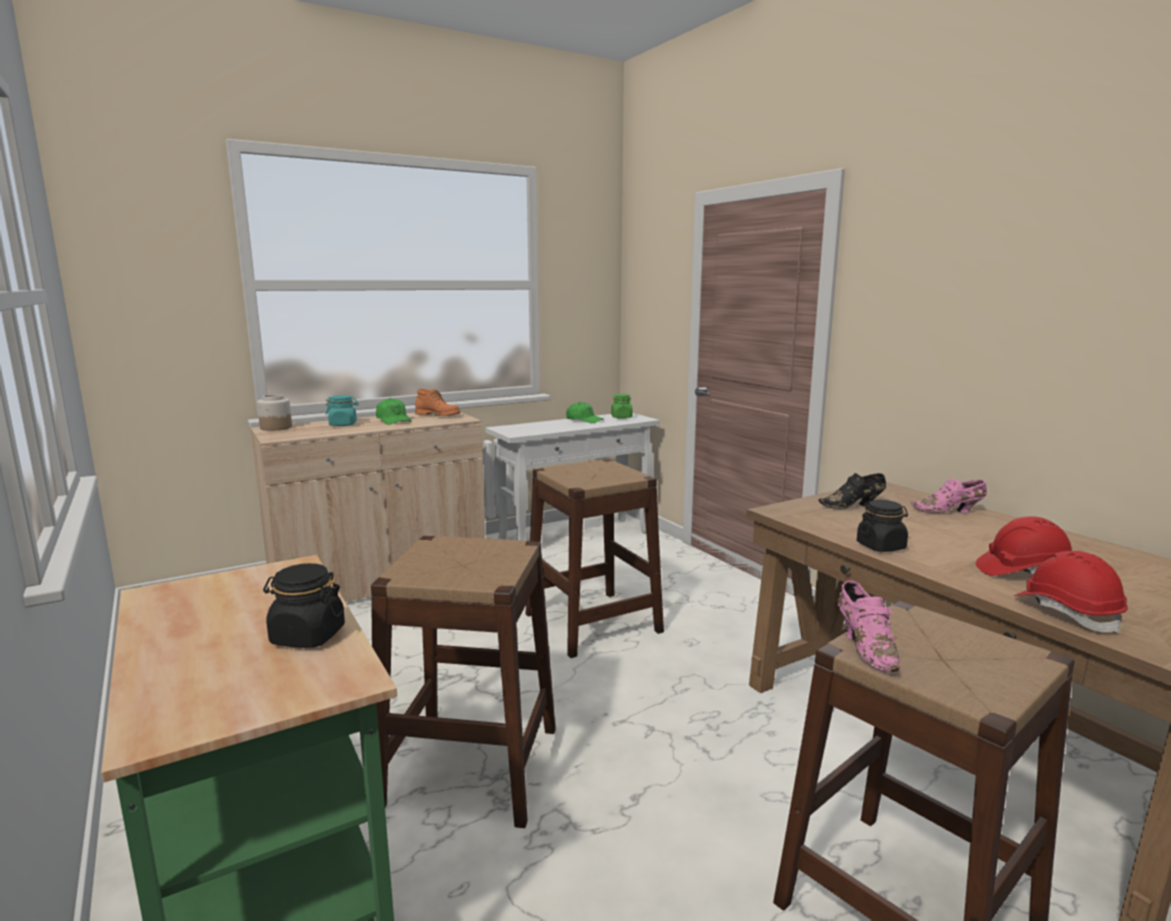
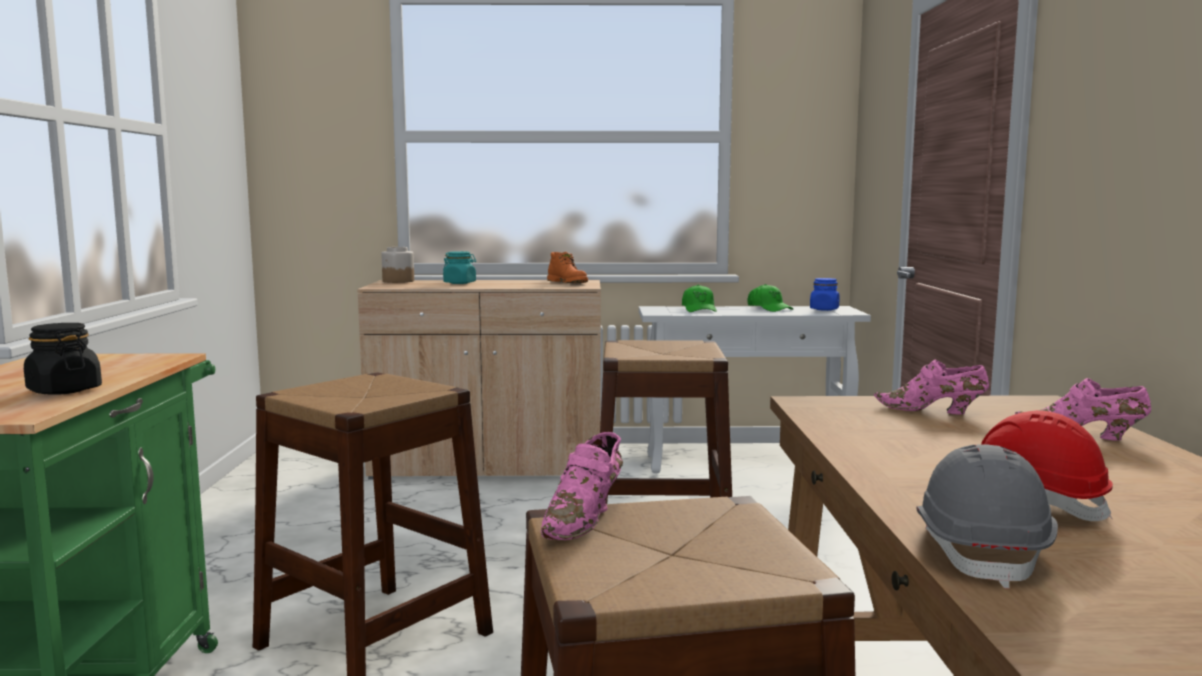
camera: 30 degrees right, 5 degrees down
green cap [376,398,412,425] -> green cap moved to [682,285,717,312]
green jar [611,394,633,419] -> blue jar [810,278,840,311]
black shoe [818,473,886,509] -> pink shoe [874,360,989,415]
black jar [857,500,908,552] -> none
red hard hat [1014,551,1128,635] -> grey hard hat [917,444,1058,589]

